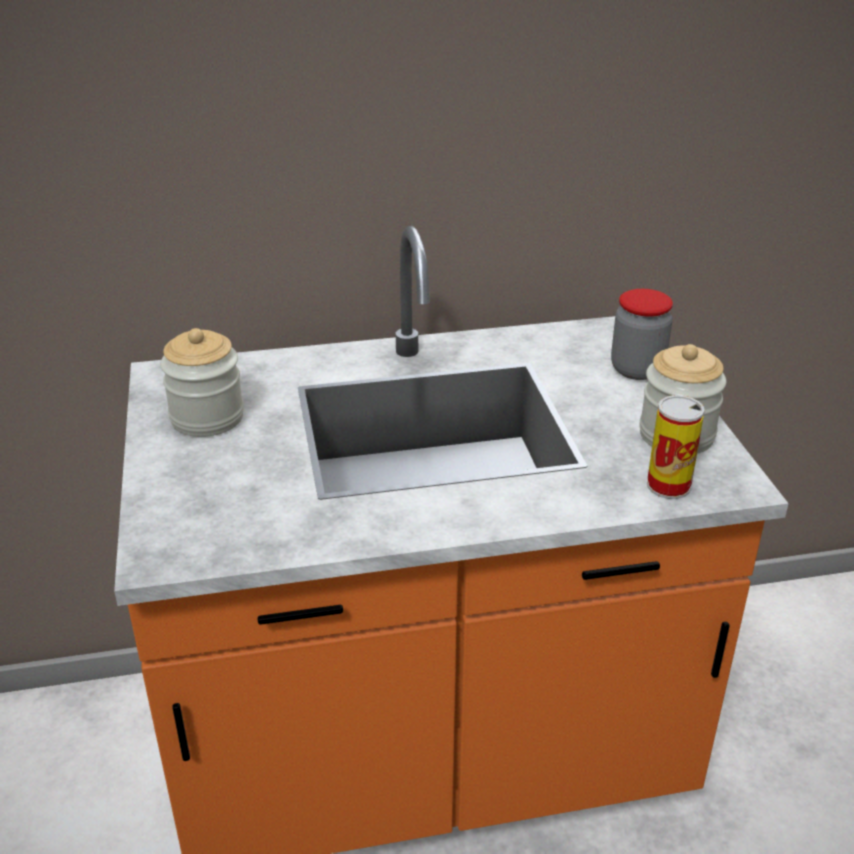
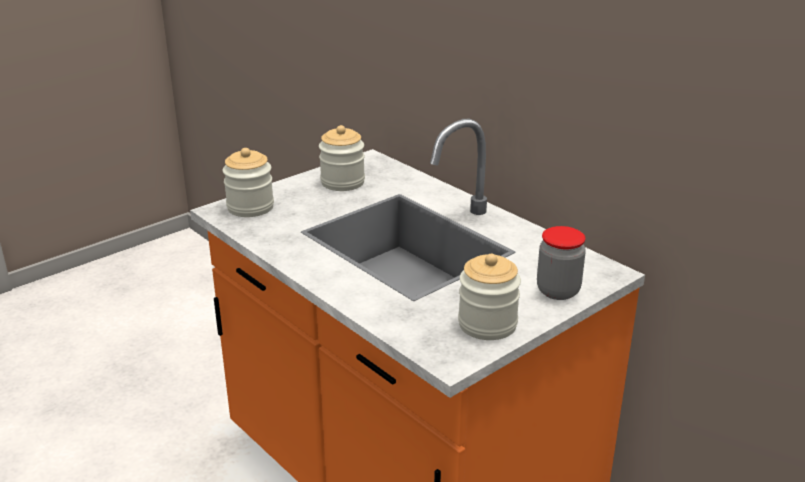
camera: 60 degrees right, 5 degrees down
can [647,395,705,499] -> none
none -> jar [223,148,274,217]

